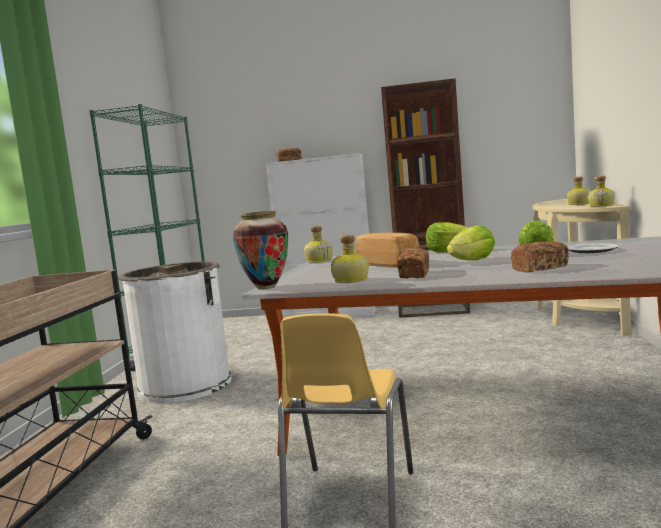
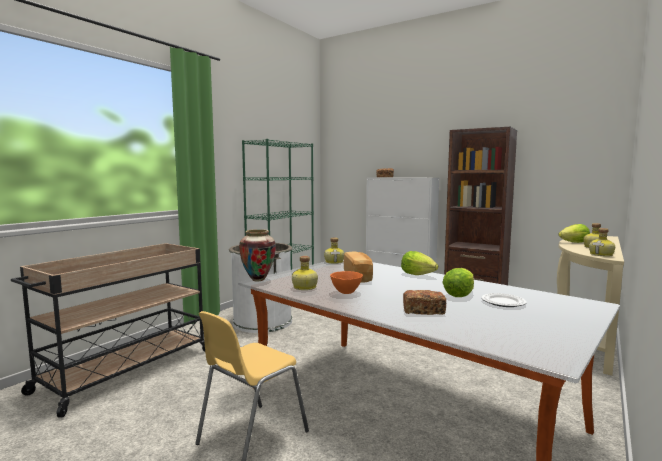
camera: 25 degrees right, 0 degrees up
bread [397,247,429,279] -> orange bowl [330,271,363,294]
lettuce [447,225,495,260] -> lettuce moved to [559,224,590,243]

